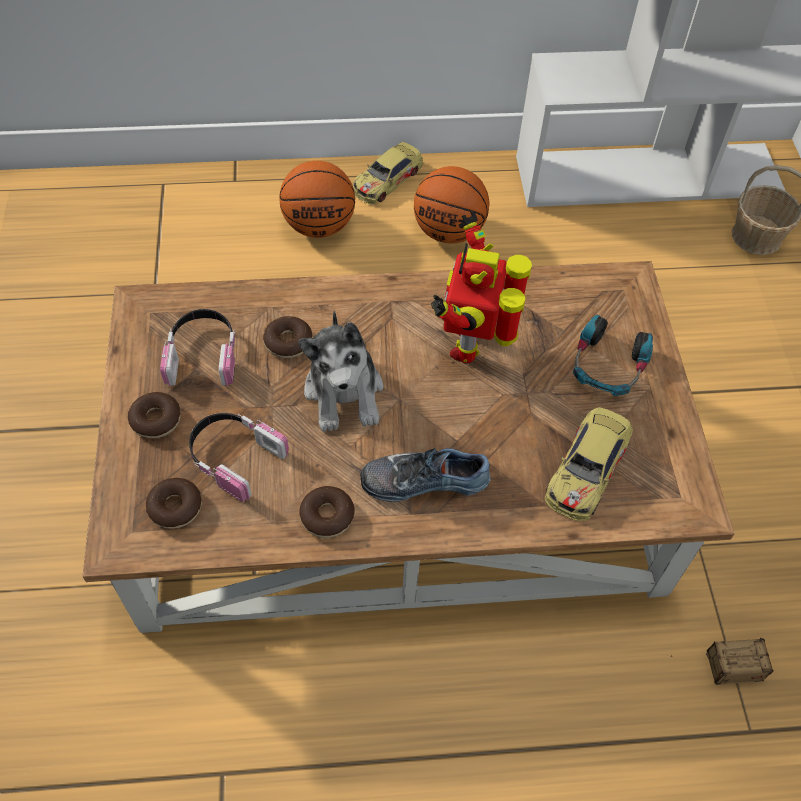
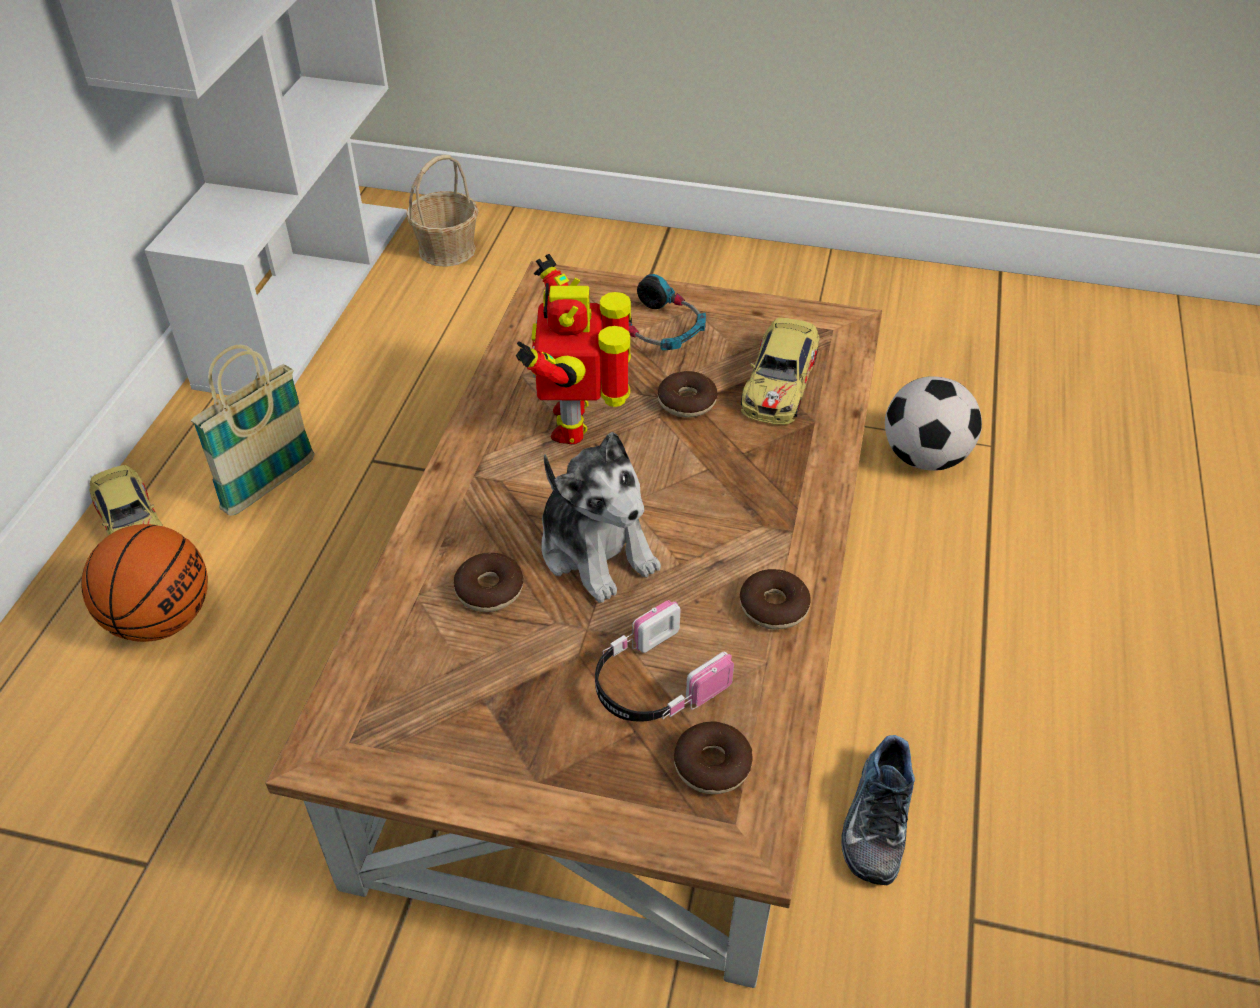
camera: 70 degrees left, 10 degrees down
donut [128,392,181,438] -> donut moved to [658,371,718,418]
headphones [160,309,235,387] -> none
plush toy [298,311,383,432] -> plush toy turned 45 degrees clockwise [541,432,661,603]
shoe [360,448,490,502] -> shoe moved to [841,735,915,885]
basketball [414,166,489,243] -> basket [191,345,315,516]
toy robot [431,211,532,363] -> toy robot turned 60 degrees clockwise [516,254,631,444]
toy car [545,407,633,521] -> toy car turned 60 degrees clockwise [741,318,819,425]
storage box [670,638,773,685] -> football [885,376,982,471]

